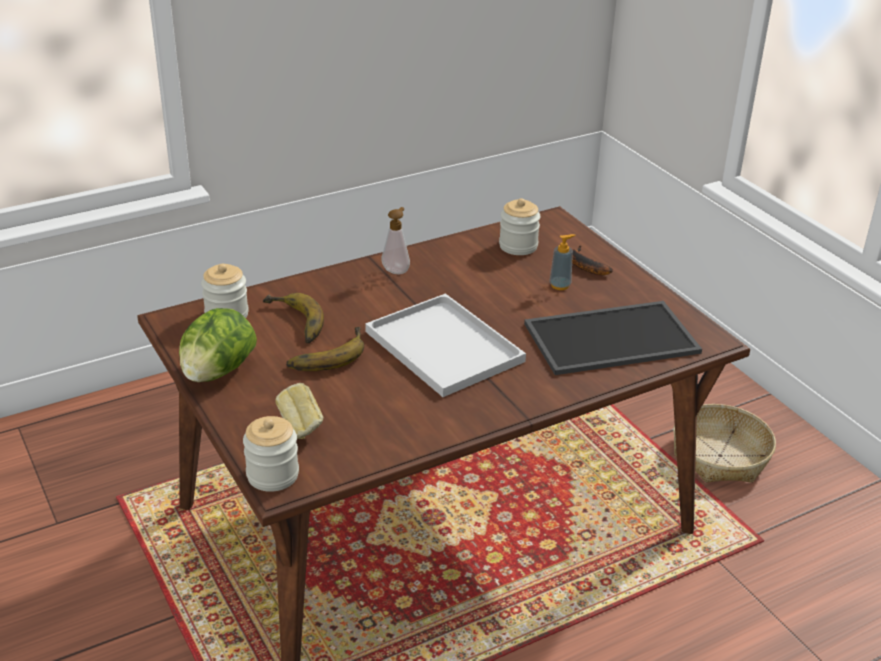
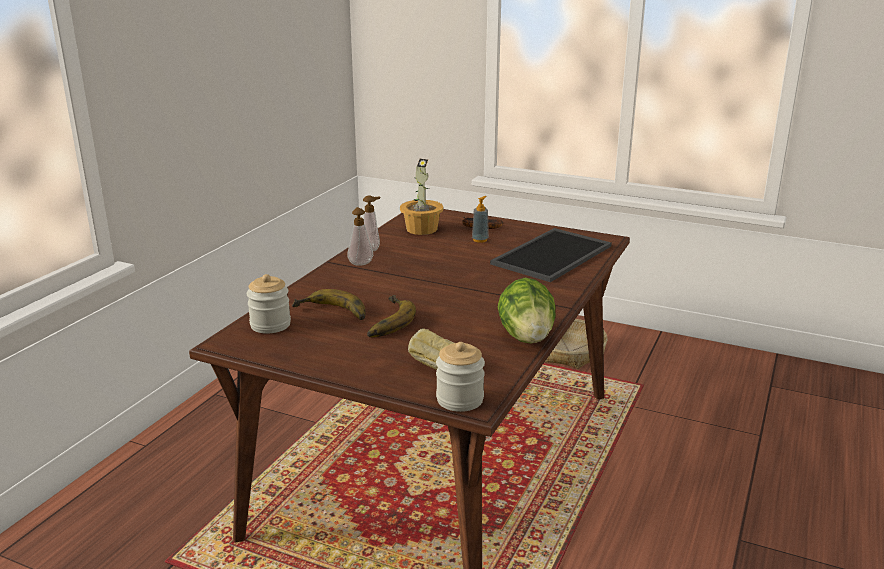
camera: 35 degrees left, 10 degrees down
lettuce [179,308,257,382] -> lettuce moved to [498,278,556,344]
white tray [365,293,526,397] -> none
jar [499,198,540,255] -> potted plant [400,159,444,235]
none -> soap dispenser [363,196,380,251]

